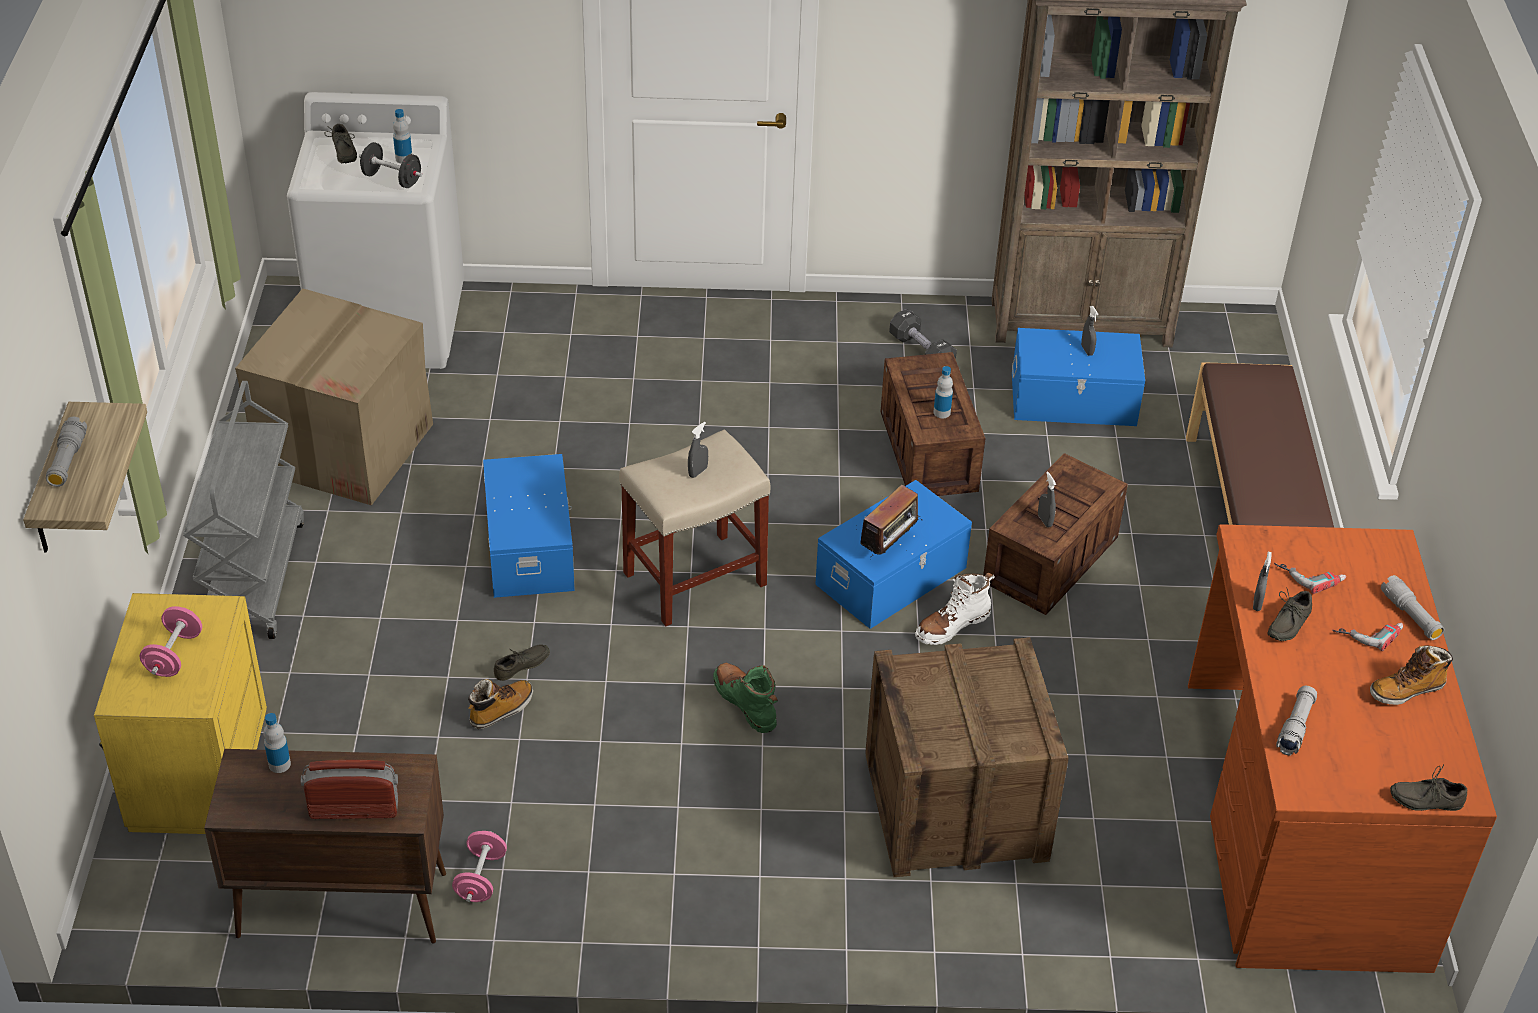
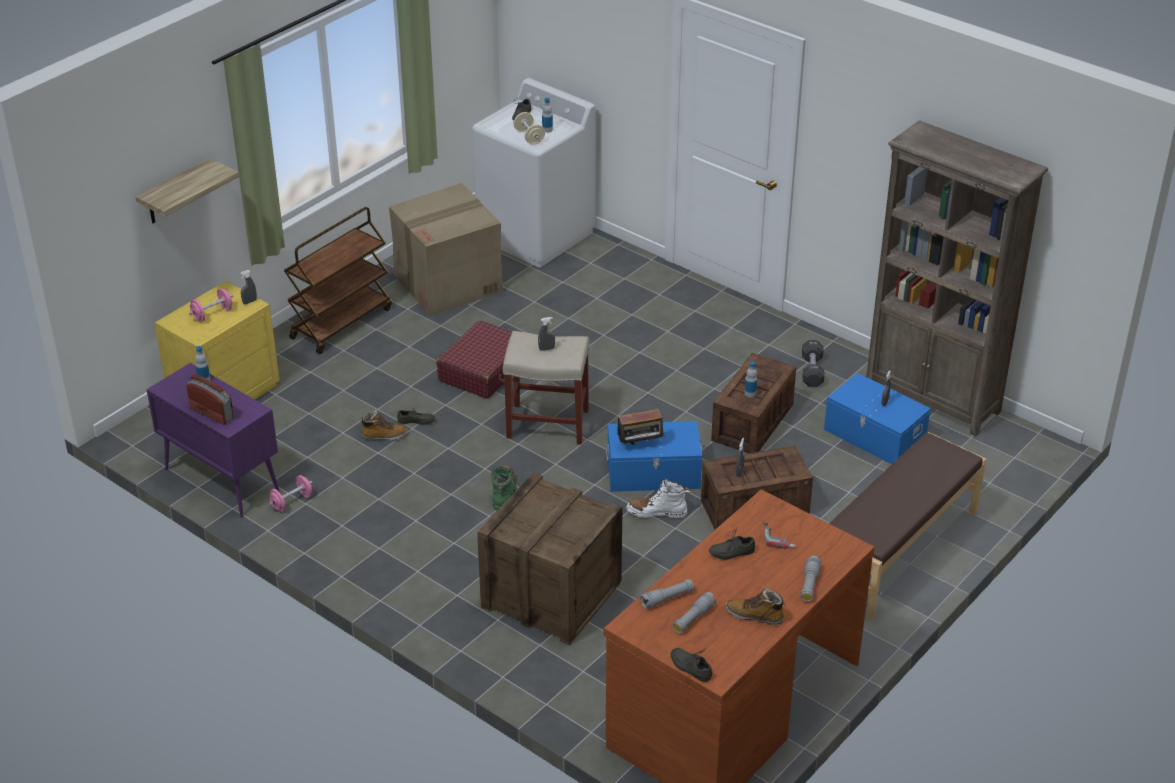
camera: 40 degrees right, 5 degrees down
grey flashlight [46,417,87,487] -> grey flashlight moved to [673,592,717,634]
grey cart [183,381,304,639] -> brown cart [284,207,392,354]
brown cabinet [204,749,446,944] -> purple cabinet [146,363,279,517]
black dumbbell [359,142,422,188] -> beige dumbbell [513,112,545,145]
blue storage box [483,454,575,598] -> red suitcase [437,320,513,399]
grey spray bottle [1253,552,1272,611] -> grey spray bottle moved to [240,270,257,304]
power drill [1332,623,1403,651] -> none

